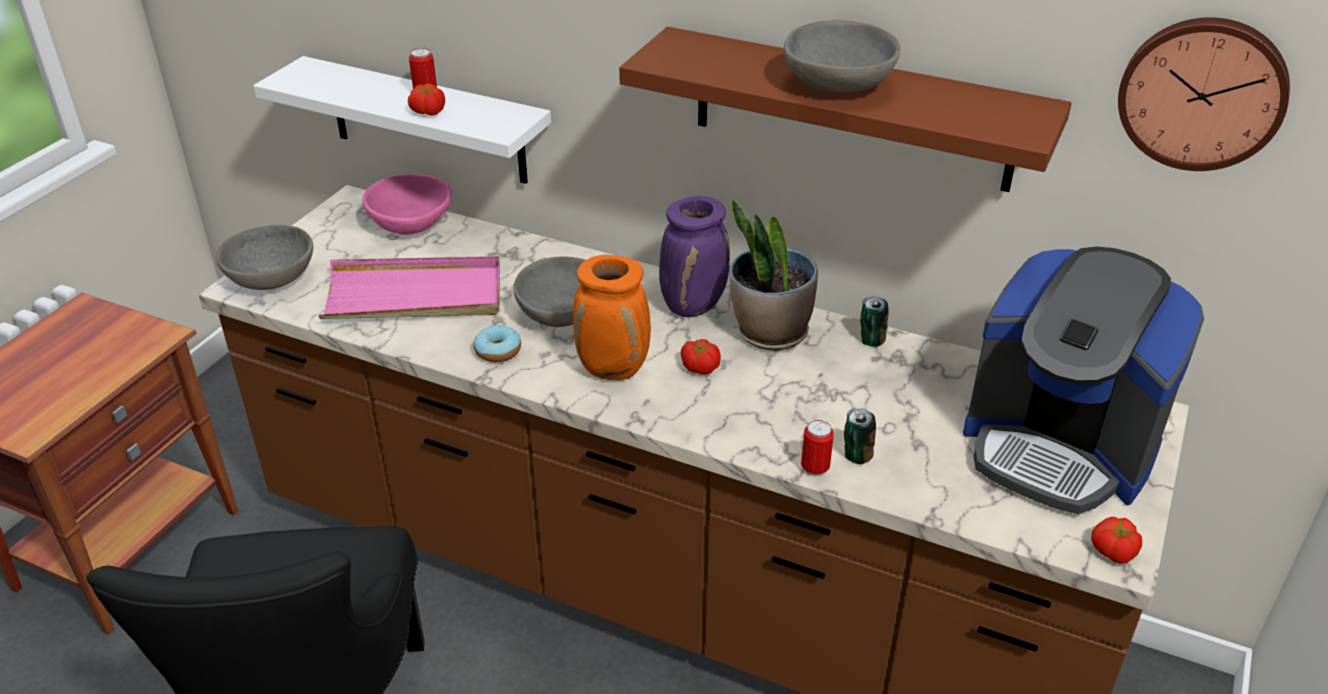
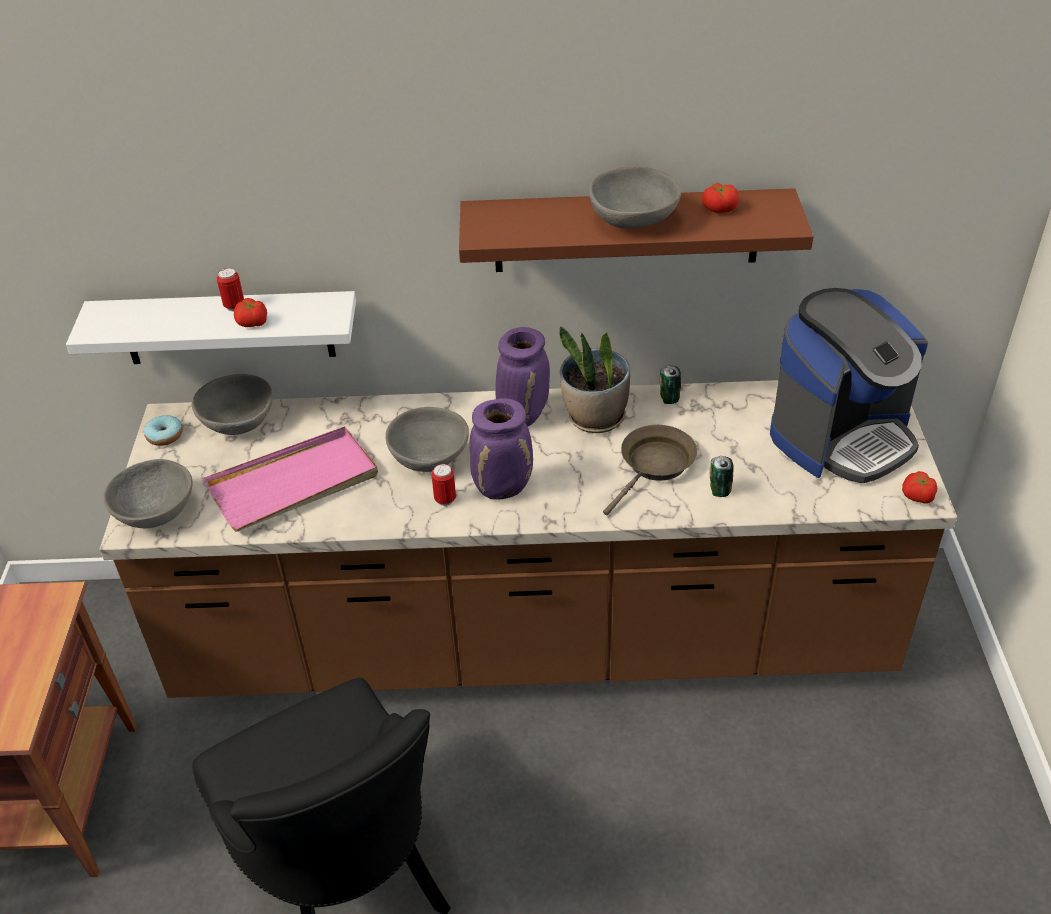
camera: 25 degrees left, 5 degrees up
pink bowl [362,174,452,235] -> grey bowl [192,374,273,435]
donut [474,325,521,362] -> donut moved to [144,415,183,446]
orange vase [573,255,651,380] -> purple vase [469,398,533,500]
tomato [681,339,721,375] -> tomato moved to [702,183,739,213]
can [801,420,834,477] -> can moved to [431,464,456,506]
coffee machine [963,246,1204,514] -> coffee machine turned 45 degrees counterclockwise [770,288,928,483]
wall clock [1118,17,1290,171] -> none
none -> brown frying pan [603,425,697,516]

